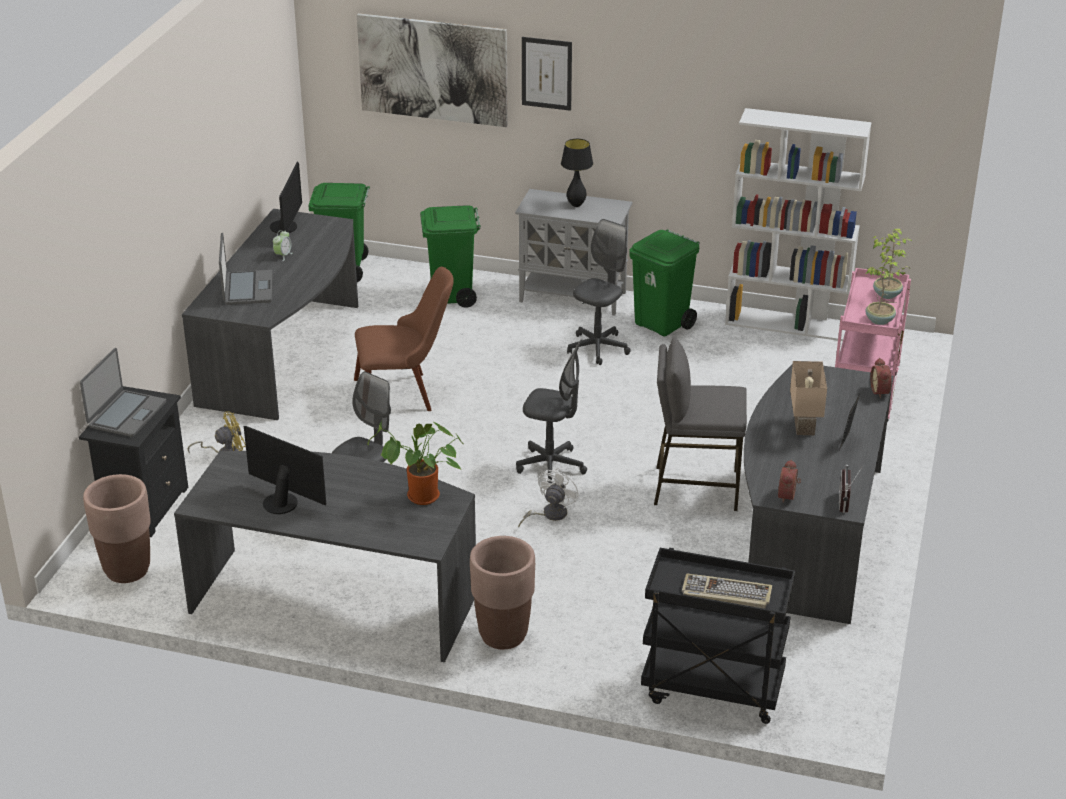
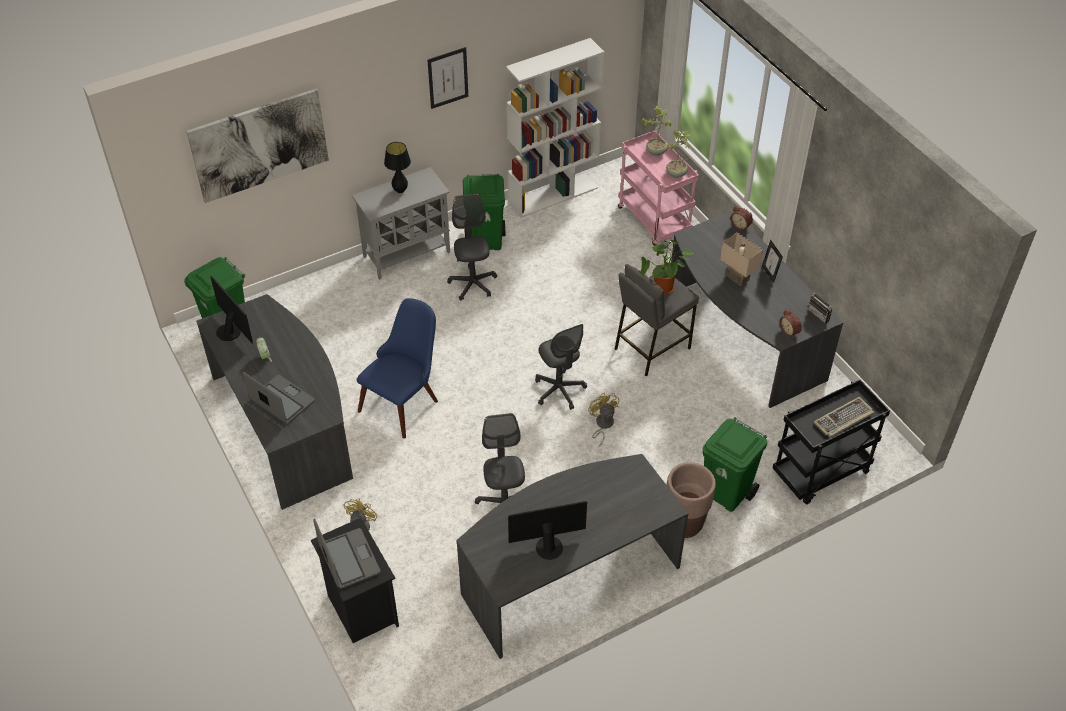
camera: 45 degrees left, 15 degrees up
brown planter [83,474,151,583] -> none
brown chair [354,267,454,411] -> blue chair [357,298,438,439]
potted plant [367,420,463,505] -> potted plant moved to [641,240,694,295]
green trash can [420,205,481,308] -> green trash can moved to [702,418,767,512]
grey office chair [516,339,587,485] -> grey office chair turned 90 degrees clockwise [535,324,587,410]
white fan [518,468,579,528] -> yellow fan [588,393,619,447]
picture [522,37,572,111] -> picture moved to [428,47,468,109]

